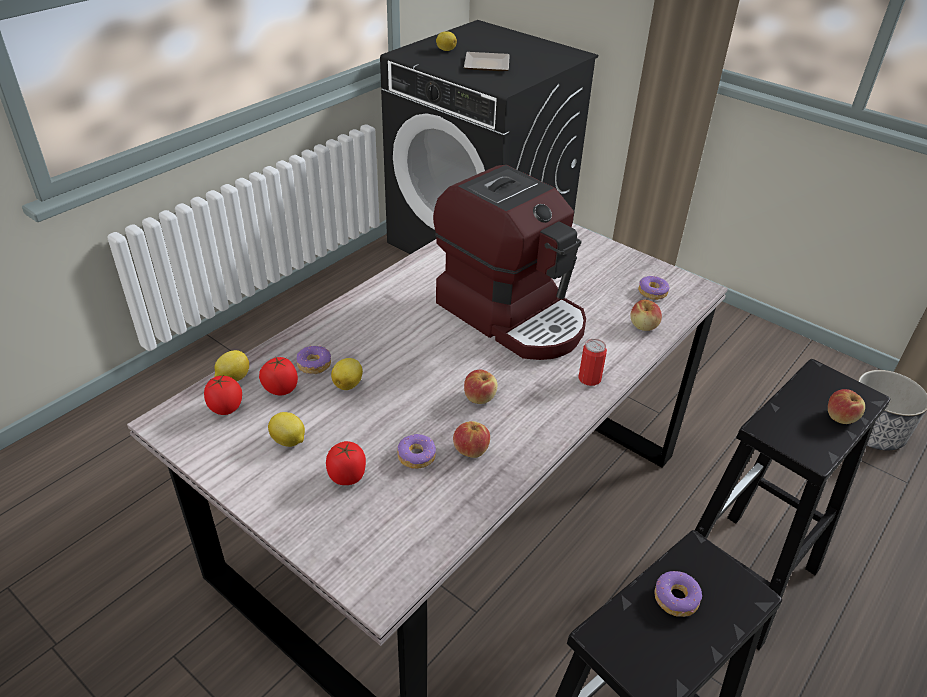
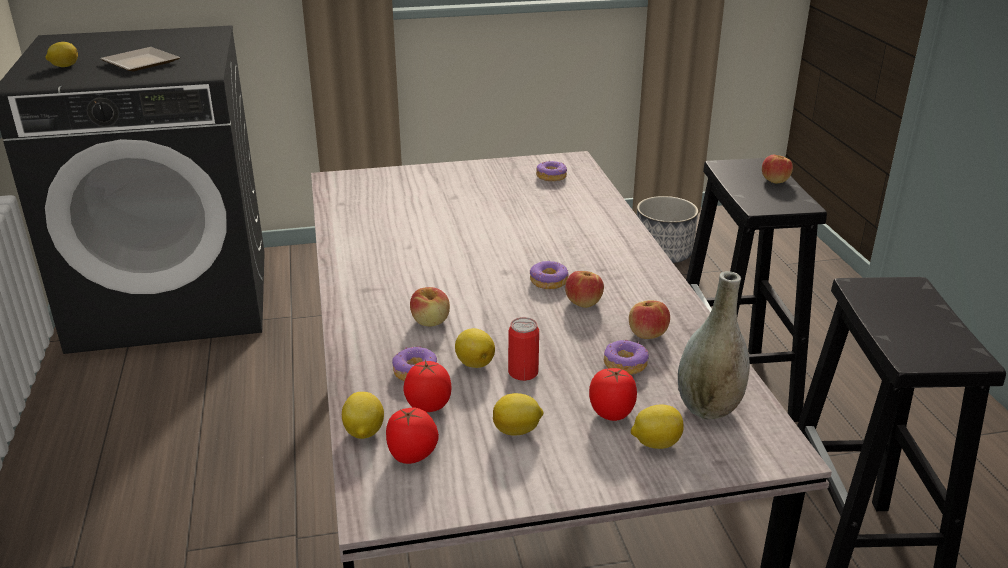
camera: 50 degrees left, 10 degrees down
coffee machine [433,165,586,360] -> none
can [578,339,607,386] -> can moved to [508,317,539,381]
apple [631,300,662,331] -> apple moved to [410,287,450,326]
donut [654,571,702,617] -> donut moved to [530,261,569,289]
none -> lemon [631,404,684,449]
none -> grey vase [678,271,750,419]

